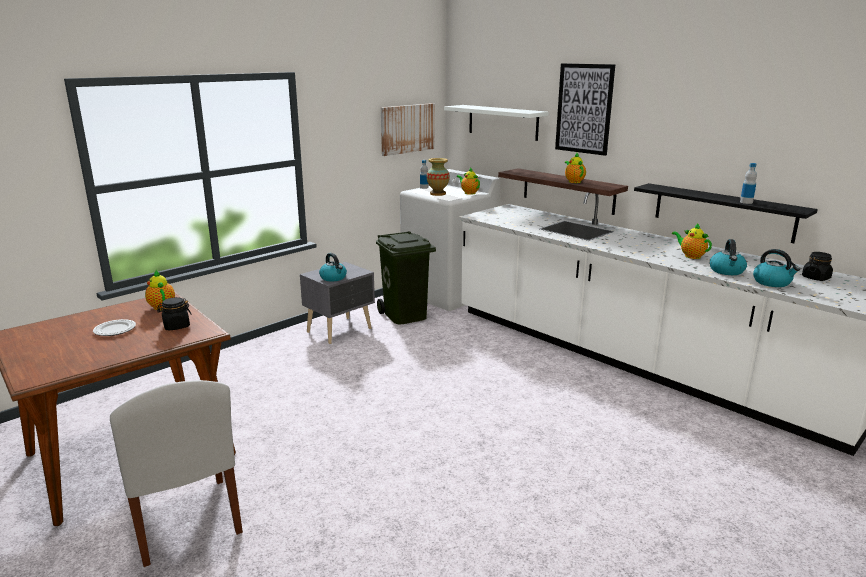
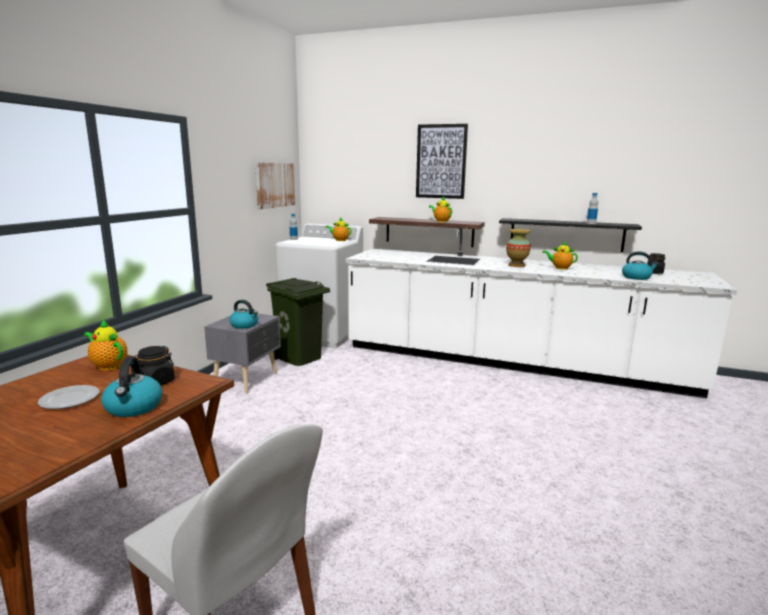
camera: 25 degrees left, 5 degrees down
vase [427,158,450,196] -> vase moved to [506,229,531,267]
white shelf [444,105,548,141] -> none
kettle [710,239,747,275] -> kettle moved to [101,357,162,417]

